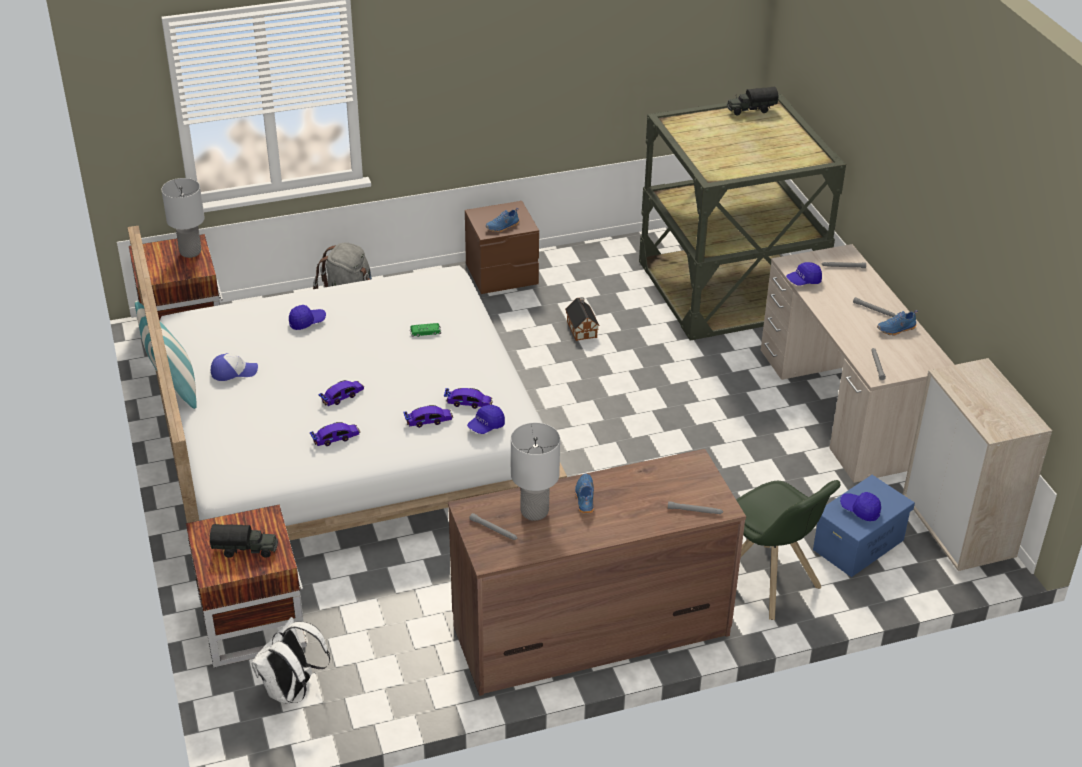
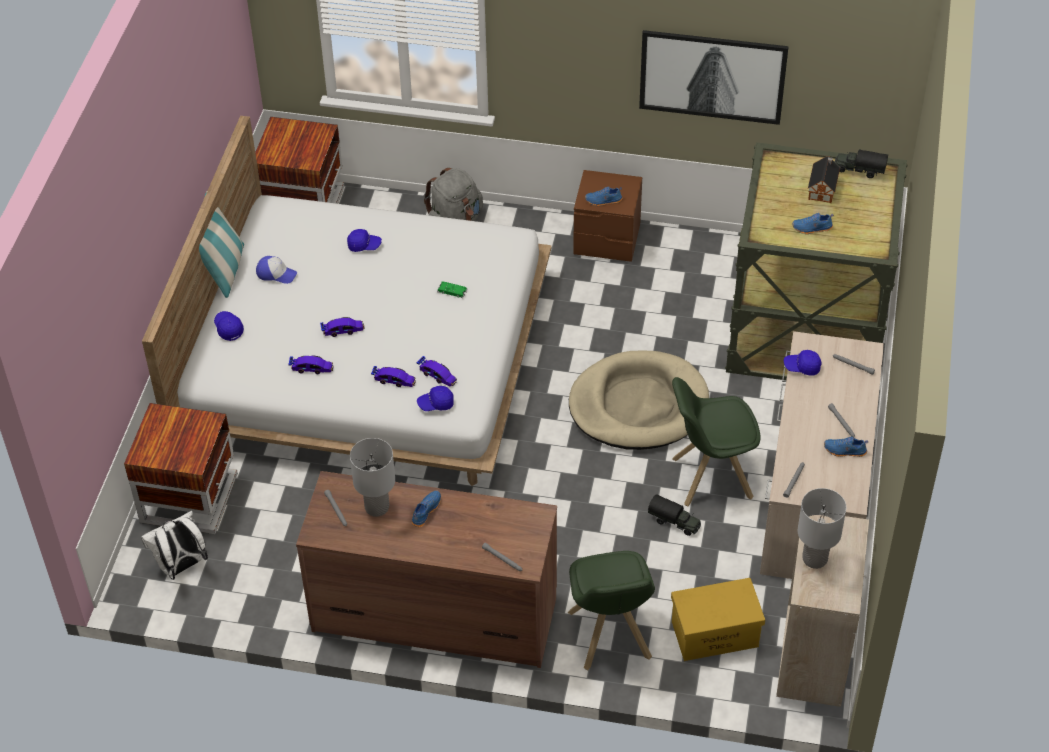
camera: 30 degrees right, 10 degrees up
grey table lamp [161,178,205,258] -> grey table lamp moved to [798,488,846,569]
toy truck [210,524,278,558] -> toy truck moved to [648,494,701,536]
toy house [565,297,599,341] -> toy house moved to [808,156,840,203]
blue storage box [813,475,915,577] -> yellow storage box [671,578,765,661]
blue cap [840,492,881,521] -> blue cap moved to [214,311,244,341]
none -> beige dog bed [569,350,709,450]
none -> picture [639,30,789,125]
none -> green chair [672,377,760,506]
none -> blue shoe [792,213,834,234]

